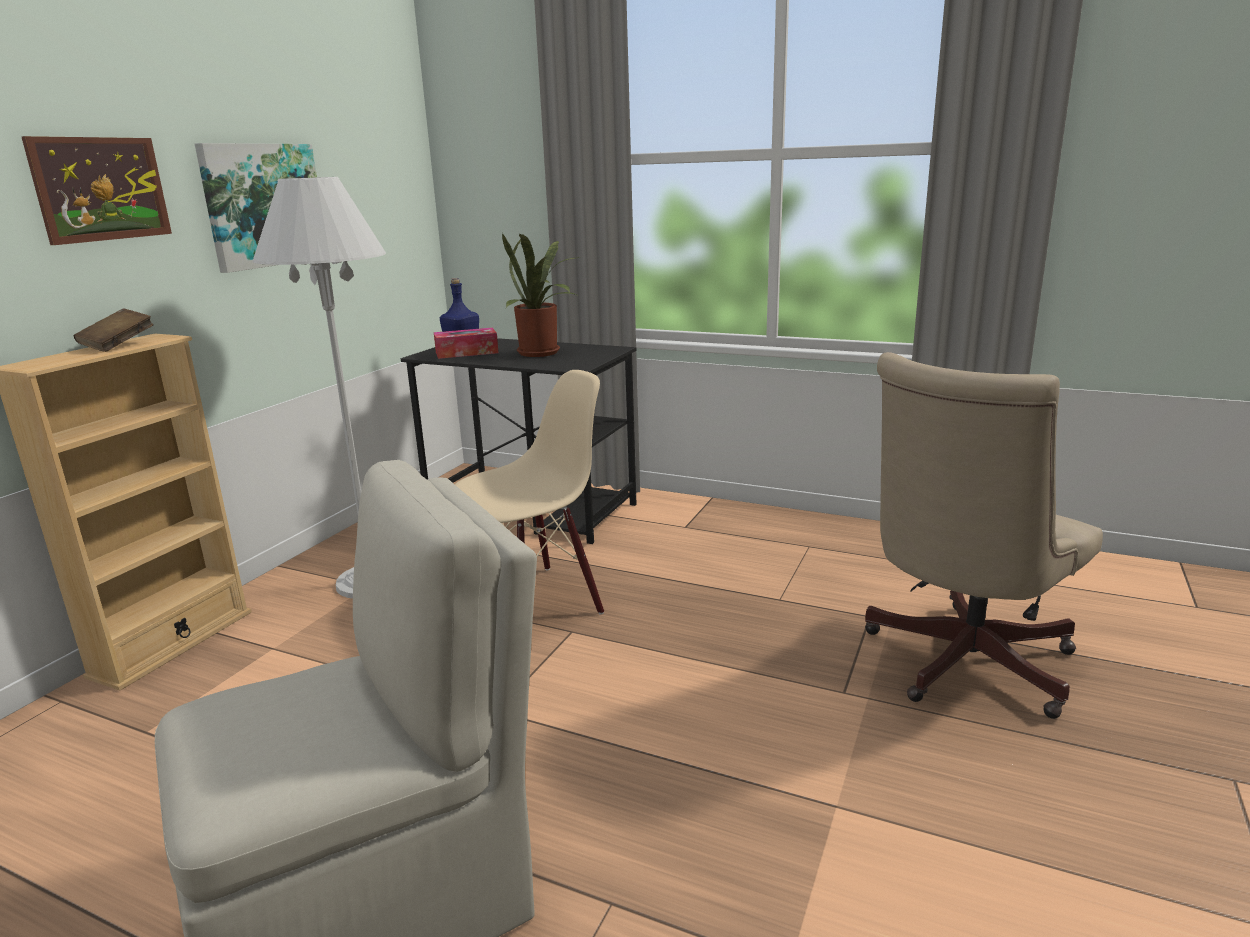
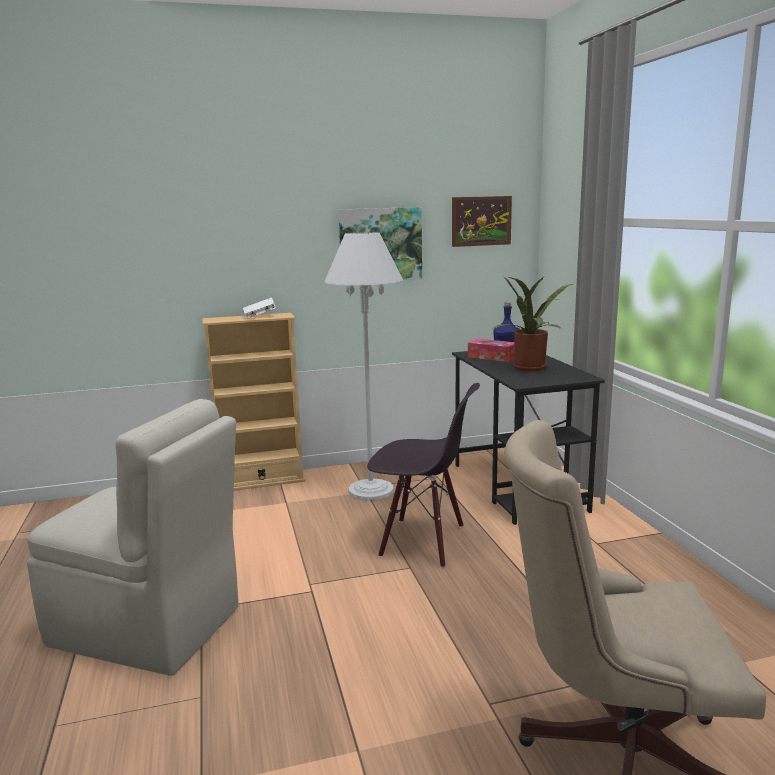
camera: 50 degrees right, 5 degrees down
picture [22,136,172,245] -> picture moved to [452,196,512,247]
brown book [73,308,153,352] -> white book [243,297,276,319]
beige chair [455,370,604,615] -> black chair [367,383,480,568]

